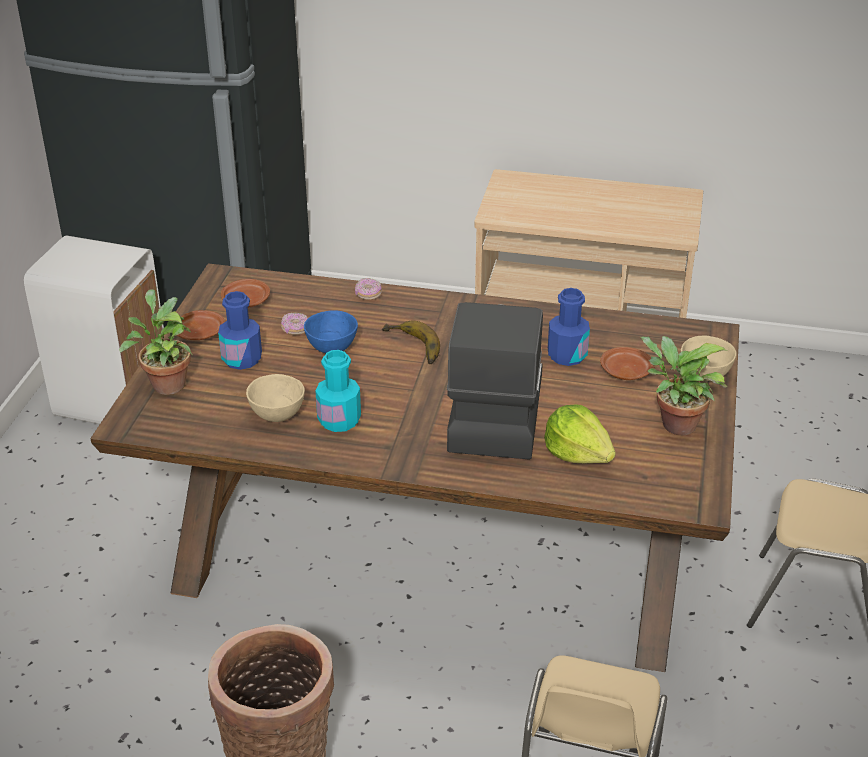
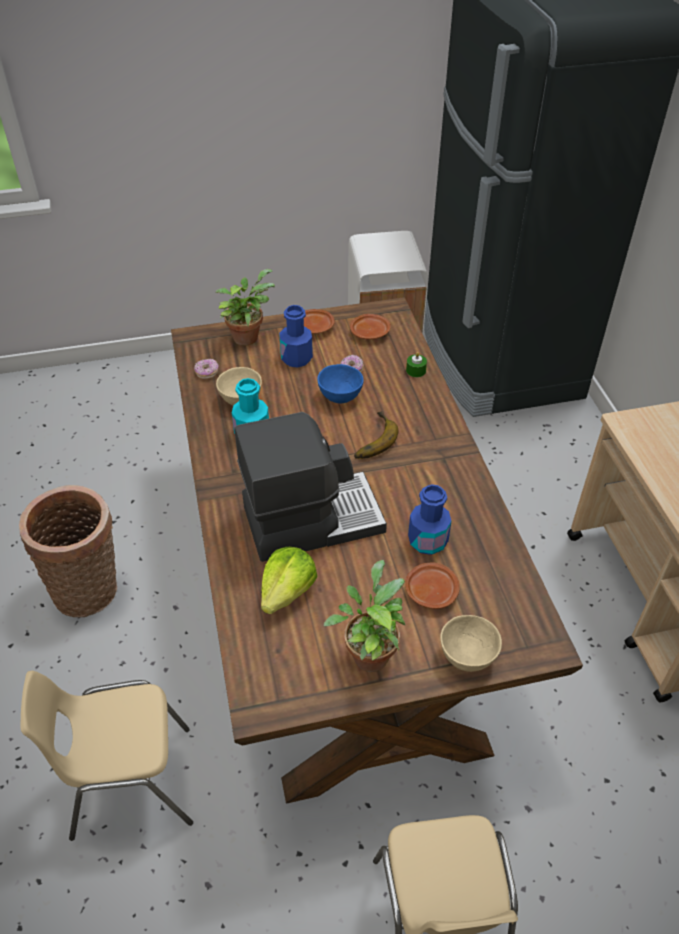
camera: 65 degrees right, 10 degrees up
donut [355,278,382,300] -> donut moved to [194,359,218,379]
none -> green candle [406,352,427,377]

